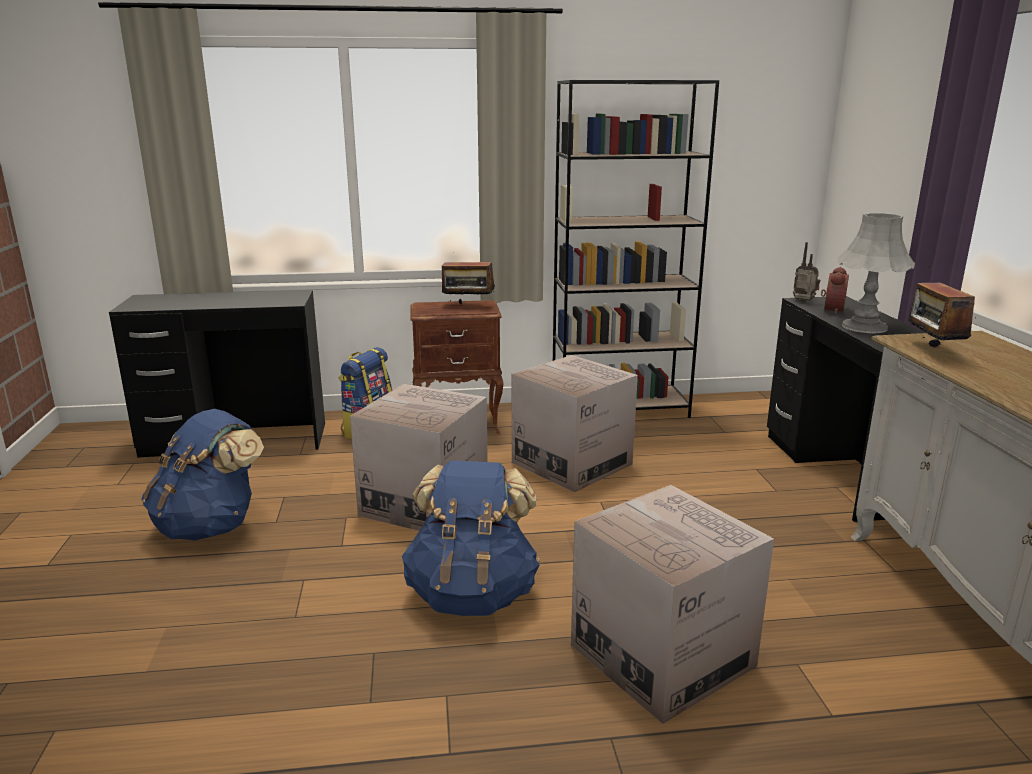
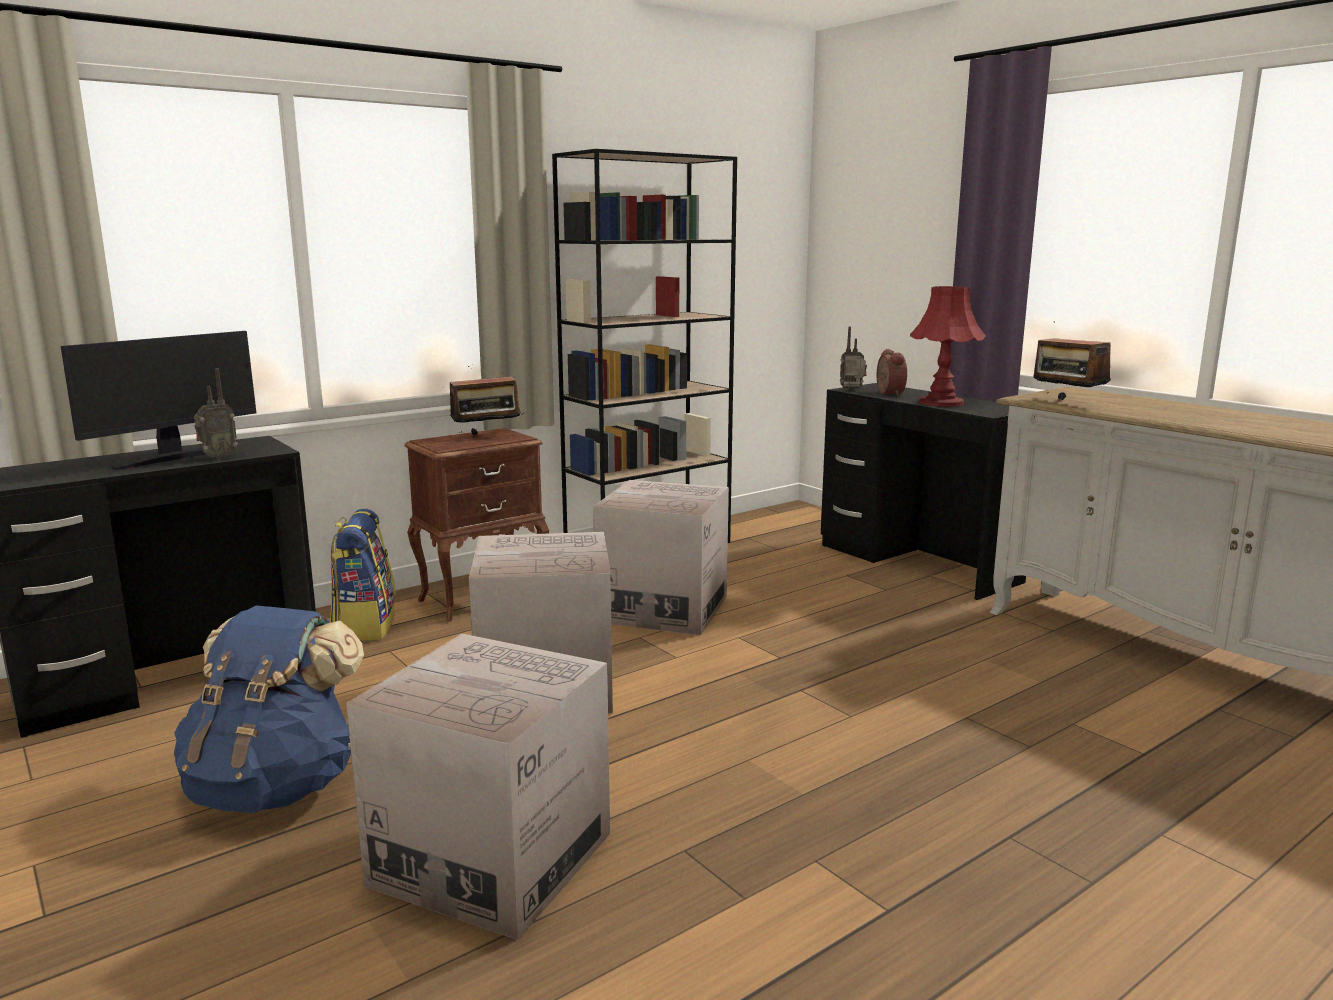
camera: 30 degrees left, 5 degrees down
blue backpack [402,460,540,616] -> none
cardboard box [571,485,774,724] -> cardboard box moved to [346,634,610,940]
grey table lamp [837,213,915,333] -> red table lamp [910,286,986,407]
none -> monitor [61,331,256,470]
none -> radio [194,368,238,459]

